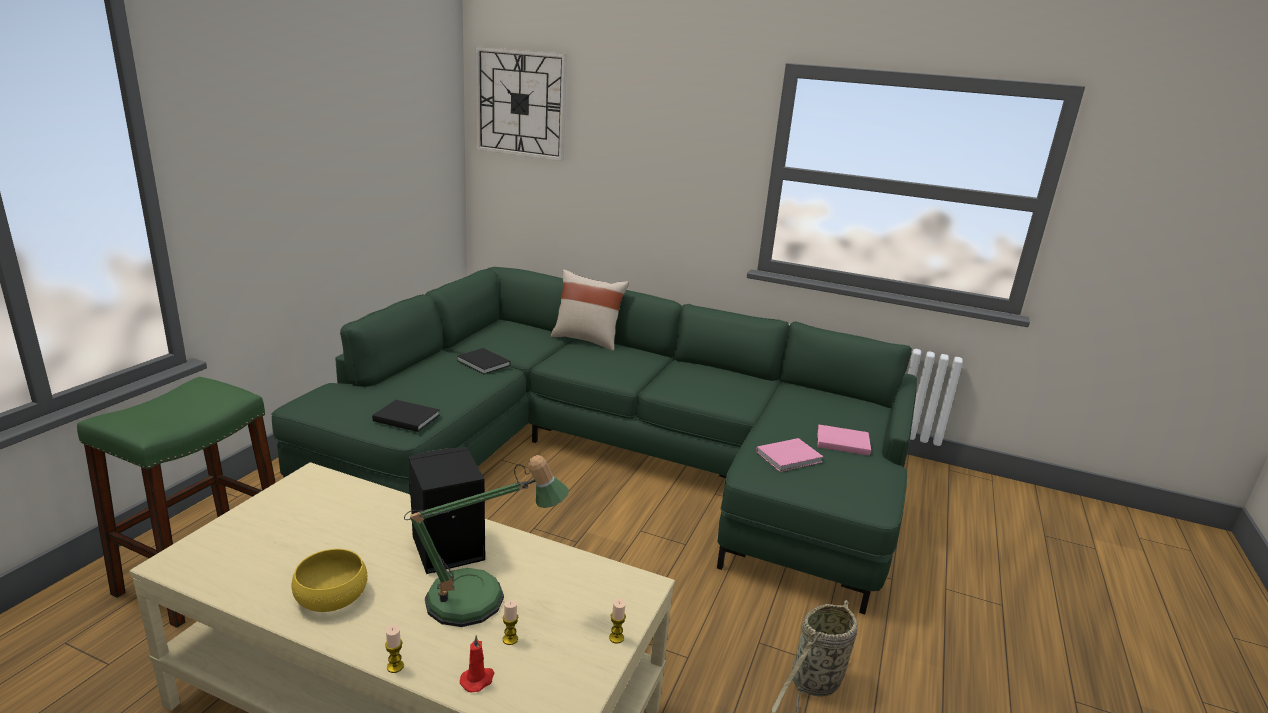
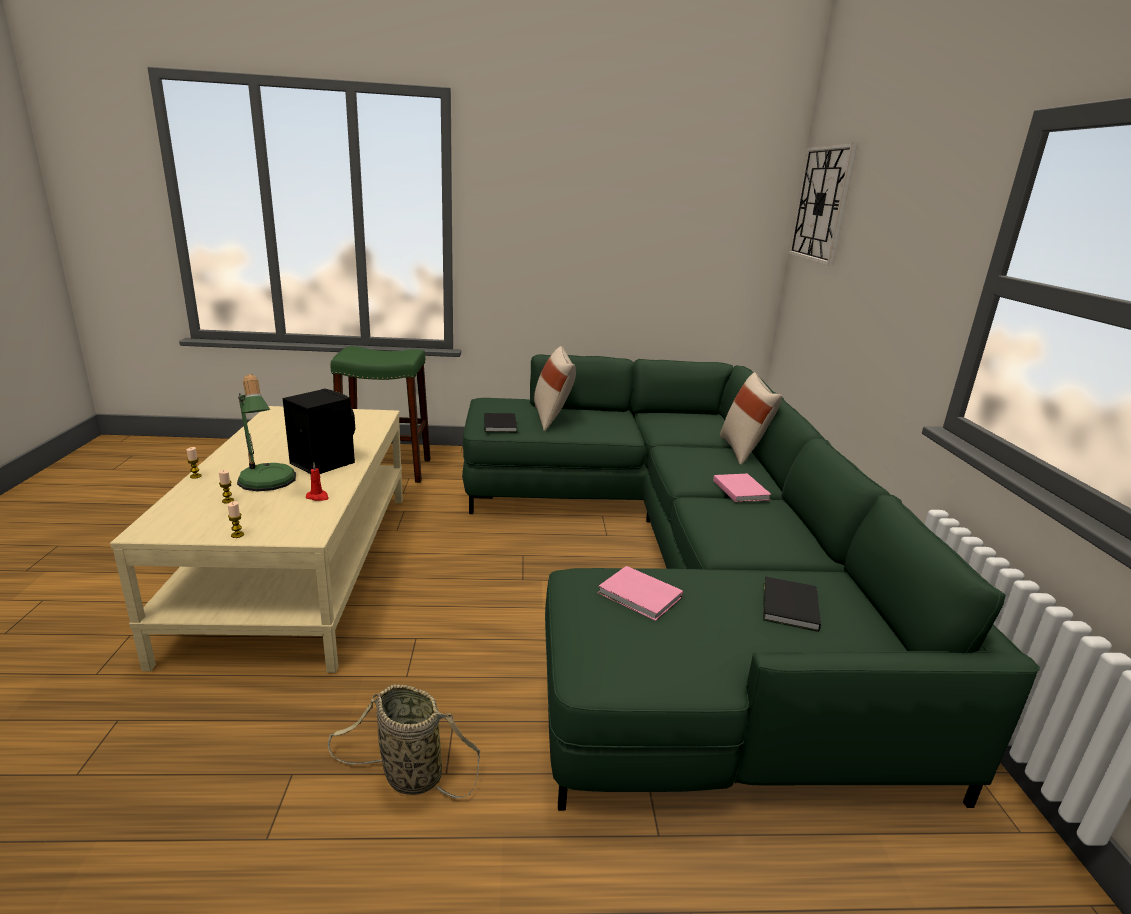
camera: 65 degrees right, 0 degrees up
yellow bowl [291,549,367,612] -> none
black book [457,348,511,374] -> black book moved to [763,576,821,632]
red candle [460,635,494,693] -> red candle moved to [306,463,329,501]
pink book [817,424,871,456] -> pink book moved to [713,474,772,502]
none -> beige pillow [534,346,576,431]

